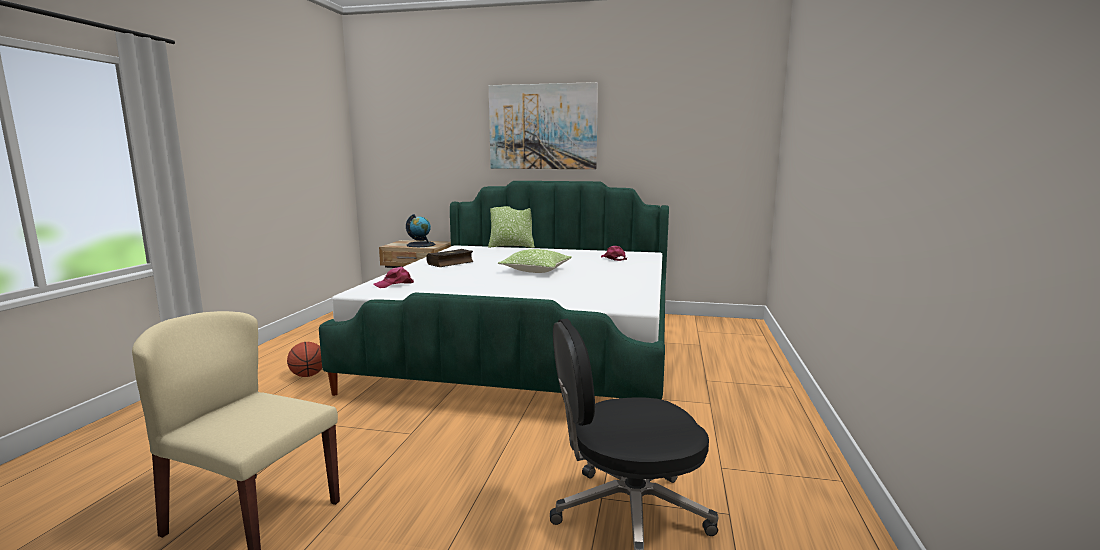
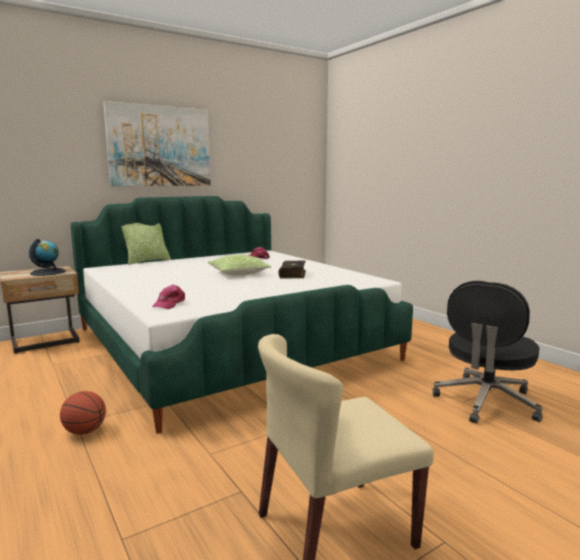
camera: 45 degrees left, 0 degrees up
book [426,249,474,267] -> book moved to [278,260,306,279]

